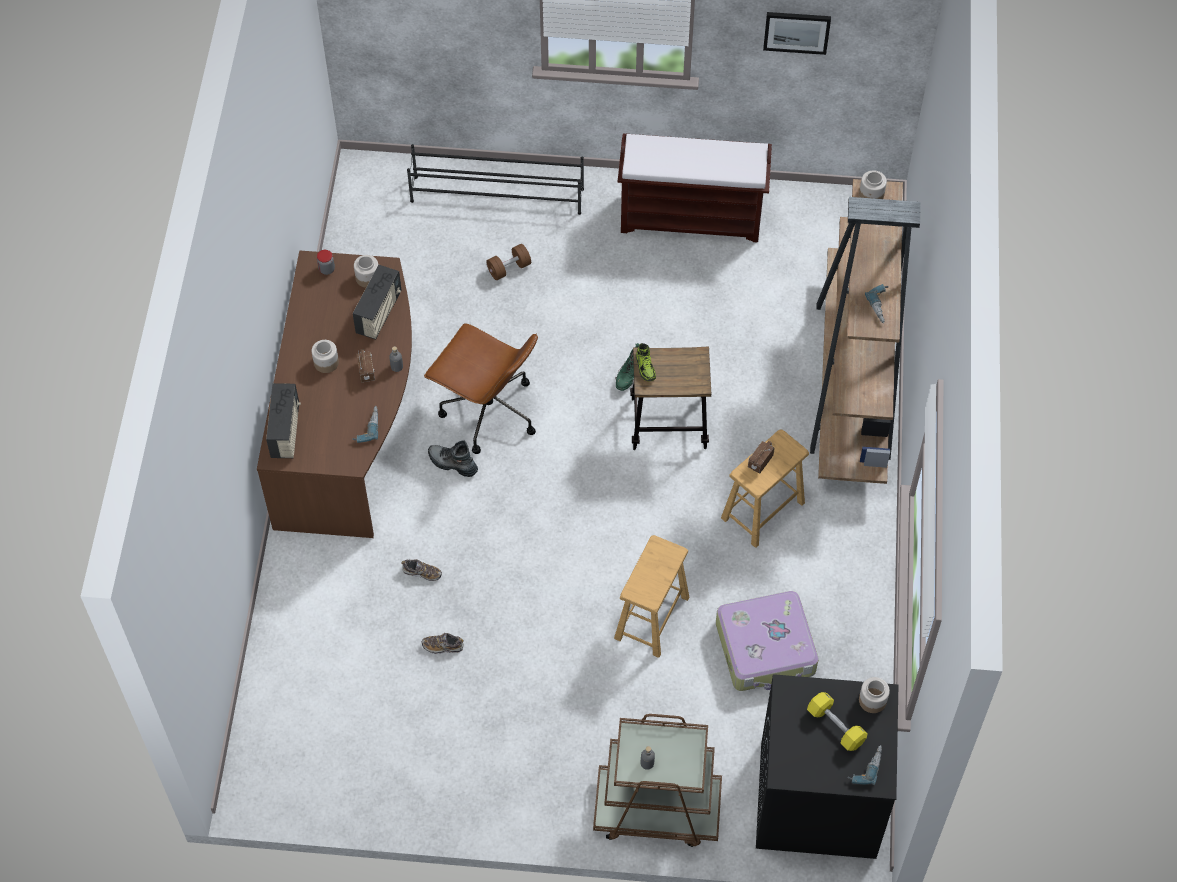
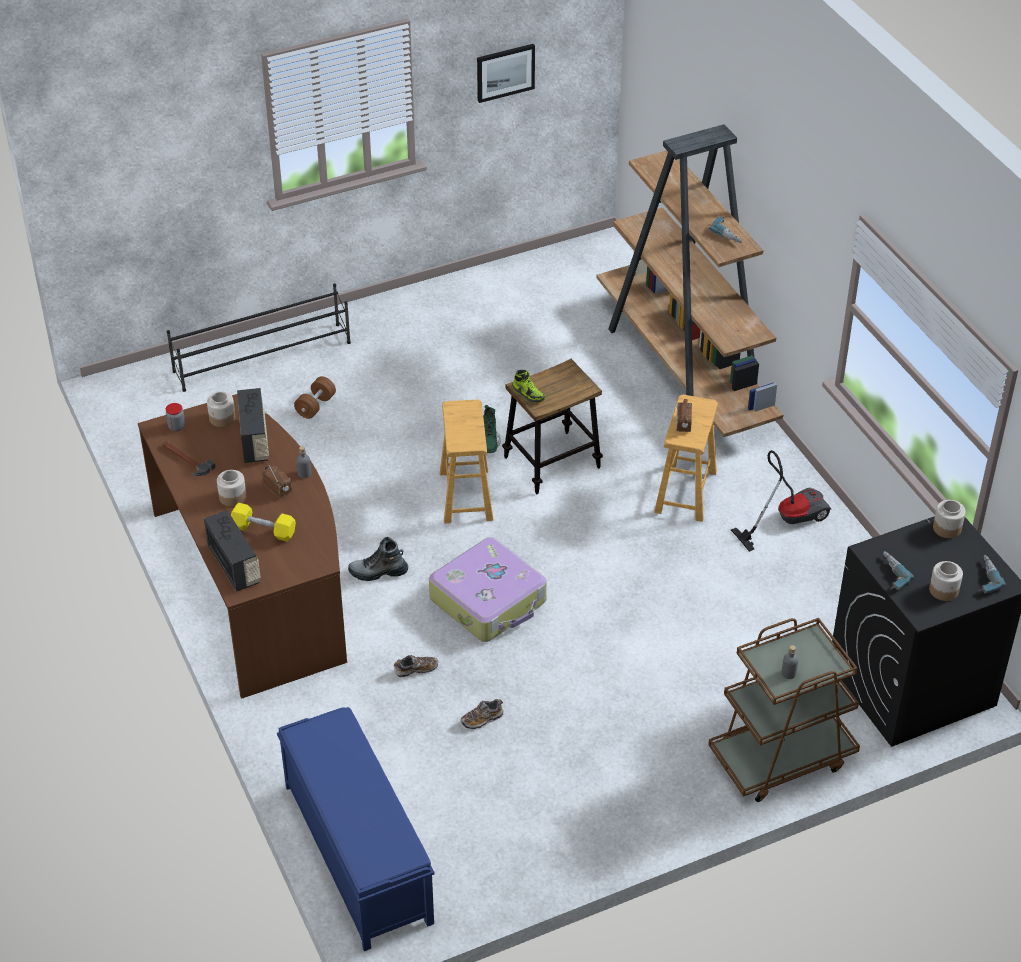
camera: 30 degrees left, 15 degrees down
power drill [352,406,378,443] -> power drill moved to [883,551,914,590]
brown office chair [424,323,538,454] -> none
brown stool [614,535,689,658] -> brown stool moved to [440,399,493,524]
brown bench [618,134,772,243] -> none
suitcase [716,591,819,691] -> suitcase moved to [429,537,547,642]
yellow dumbbell [807,692,868,751] -> yellow dumbbell moved to [231,502,296,542]
jar [859,170,887,199] -> jar moved to [929,561,963,601]
none -> hammer [163,441,216,476]
none -> blue bench [277,707,435,951]
none -> vacuum cleaner [731,450,831,552]

